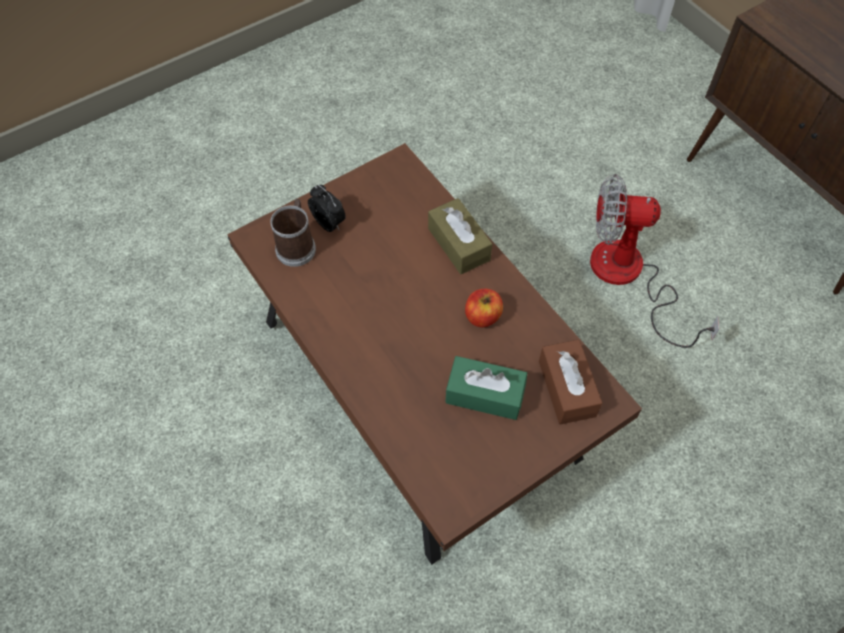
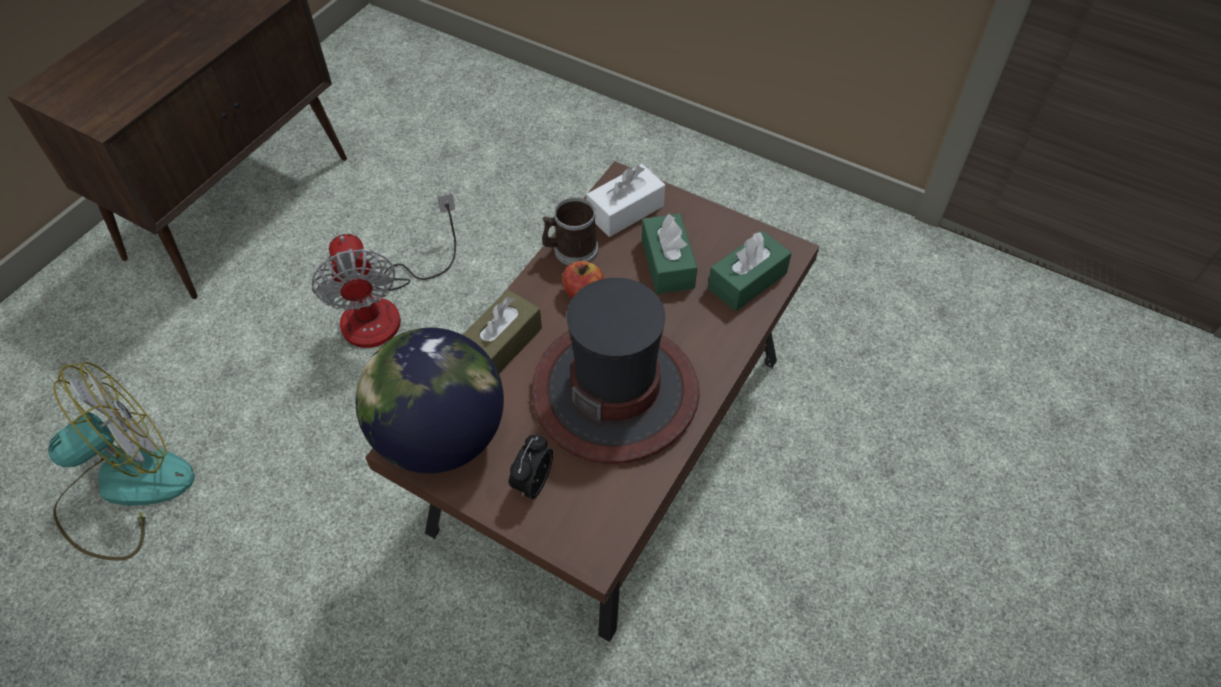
camera: 115 degrees left, 5 degrees down
mug [270,199,316,267] -> mug moved to [542,197,598,265]
brown tissue box [539,339,602,425] -> white tissue box [586,164,665,237]
none -> fan [48,362,195,561]
none -> globe [356,328,504,474]
none -> hat [532,278,700,464]
none -> green tissue box [708,231,792,311]

